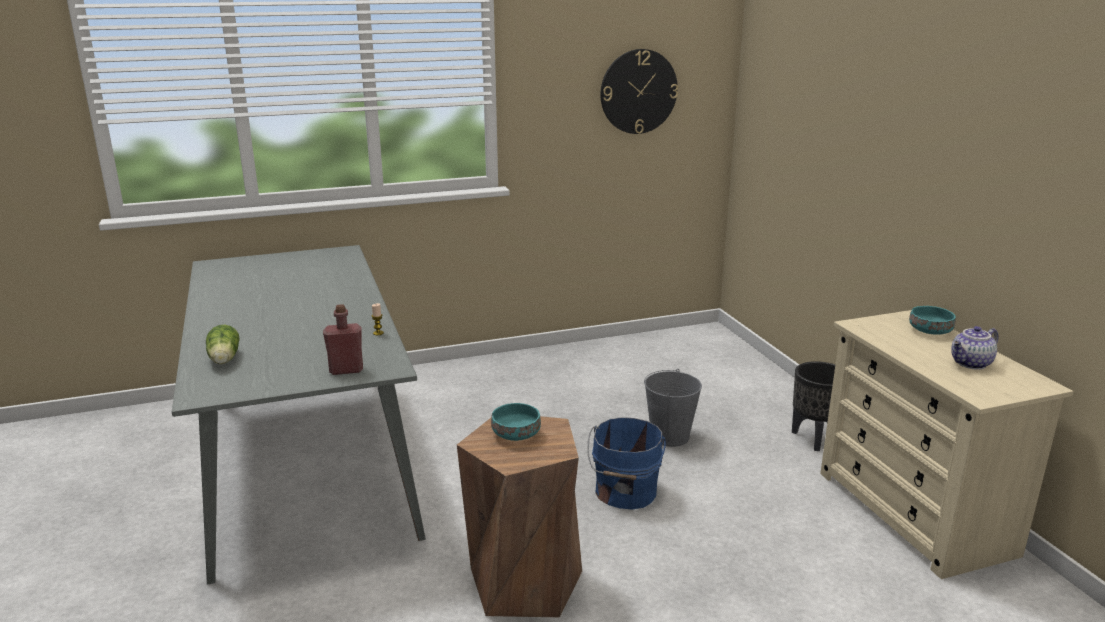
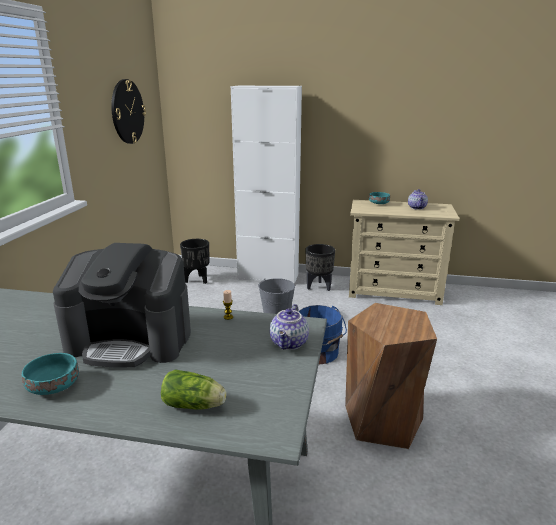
camera: 60 degrees left, 0 degrees up
red bottle [323,304,363,375] -> teapot [270,304,309,350]
turquoise bowl [491,403,541,441] -> turquoise bowl moved to [22,353,79,395]
none -> coffee machine [53,243,191,368]
none -> black planter [180,239,209,284]
none -> white cabinet [231,85,302,284]

